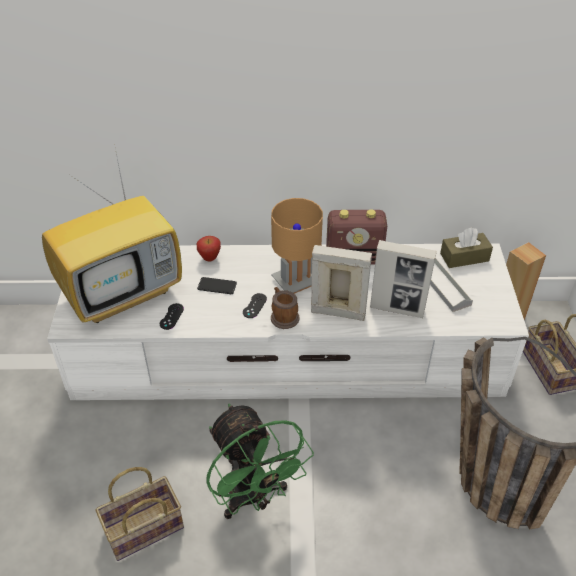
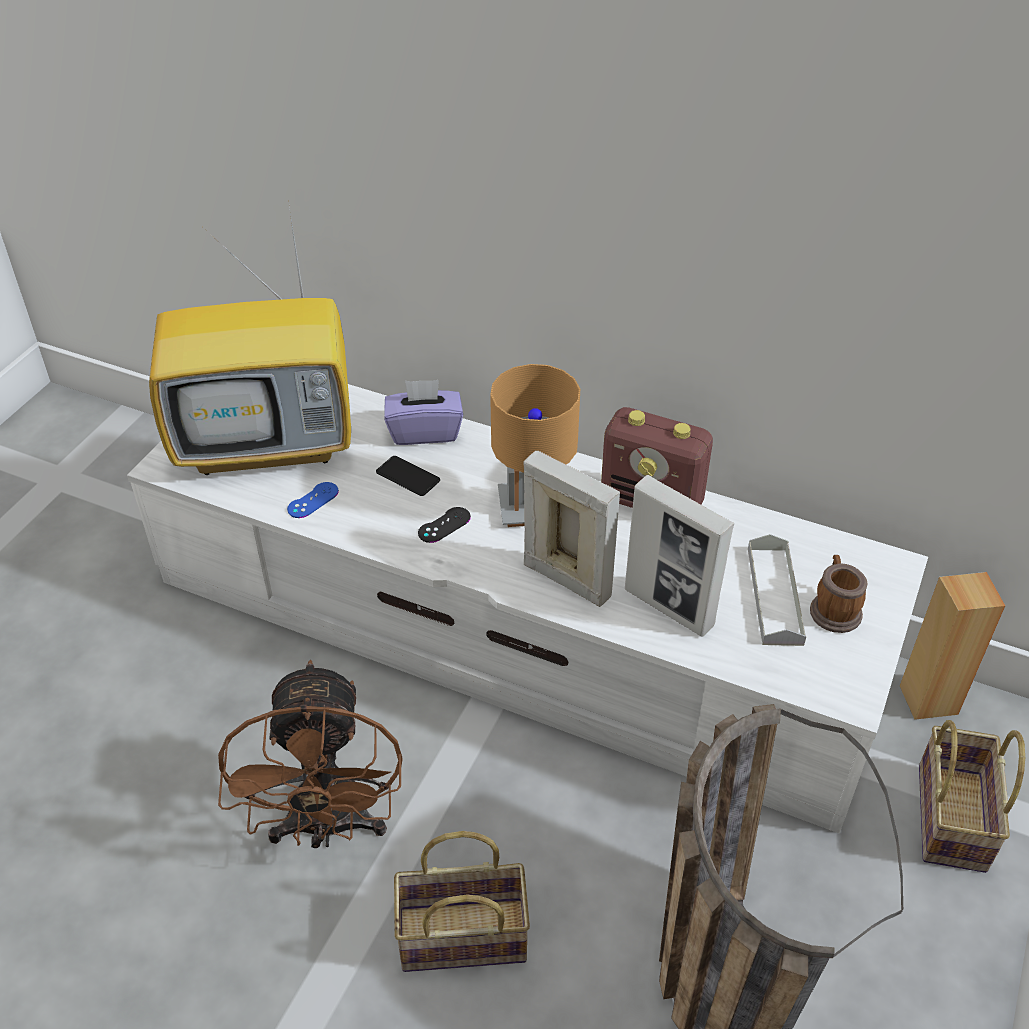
camera: 25 degrees right, 0 degrees up
basket [96,467,184,561] -> basket moved to [394,831,530,972]
black game controller [160,303,184,330] -> blue game controller [287,482,339,518]
apple [197,236,221,262] -> purple tissue box [384,380,463,445]
green fan [206,404,314,519] -> brown fan [218,660,403,848]
mug [271,287,299,329] -> mug moved to [810,555,868,633]
brown tissue box [440,227,493,268] -> none

